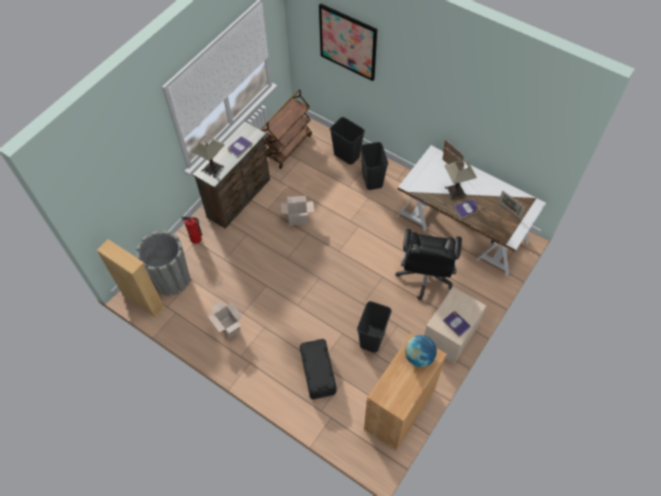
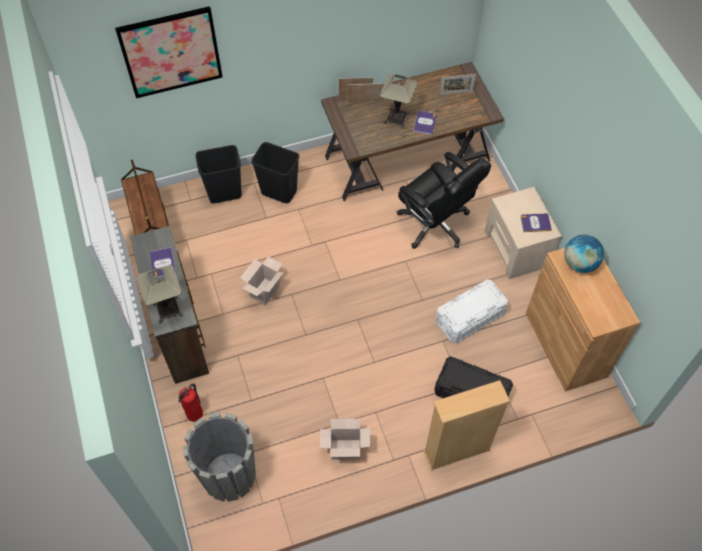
camera: 55 degrees left, 0 degrees up
beige bookcase [96,239,165,317] -> beige bookcase moved to [423,380,510,470]
black trash can [357,301,392,353] -> white storage box [436,279,508,344]
white desk [397,145,546,277] -> brown desk [321,62,504,201]

